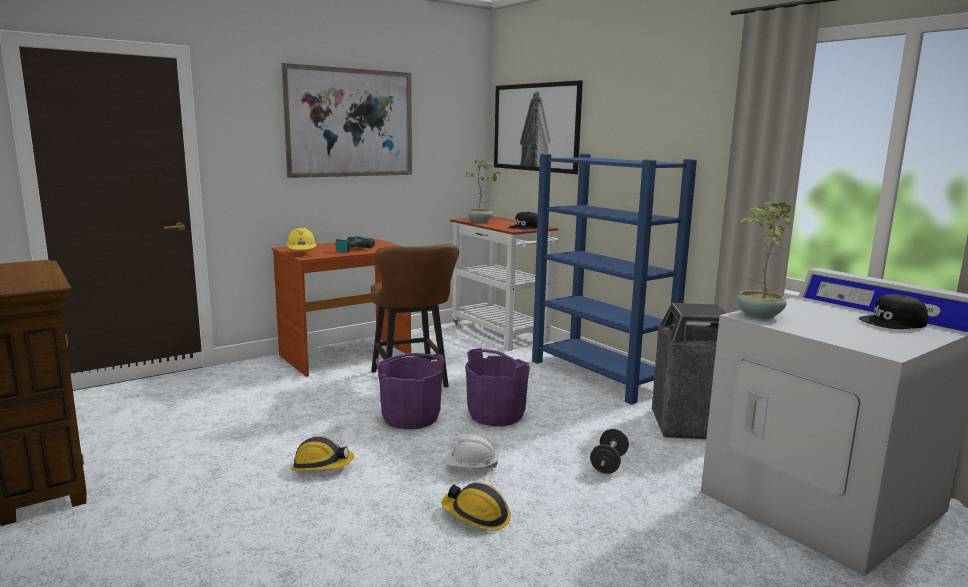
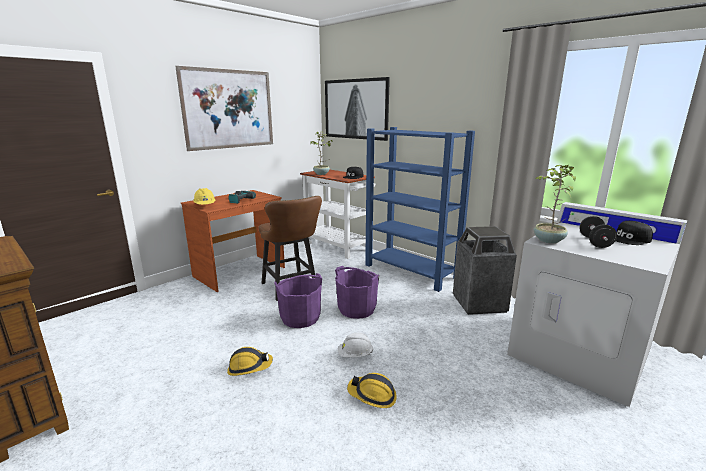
camera: 10 degrees left, 5 degrees up
black dumbbell [590,429,629,474] -> black dumbbell moved to [579,216,617,248]

